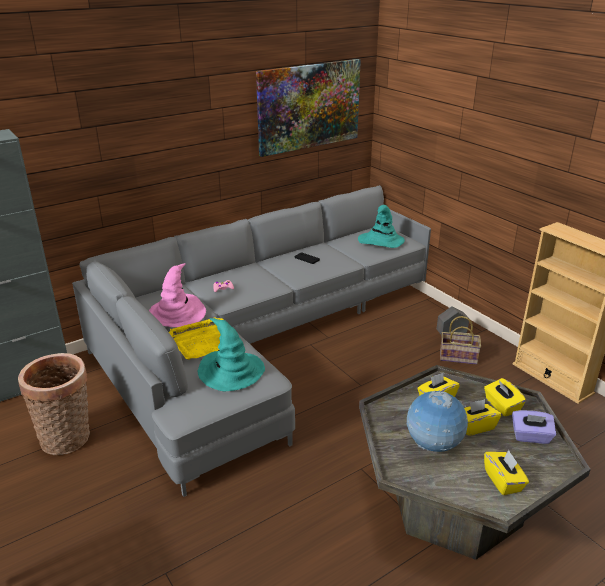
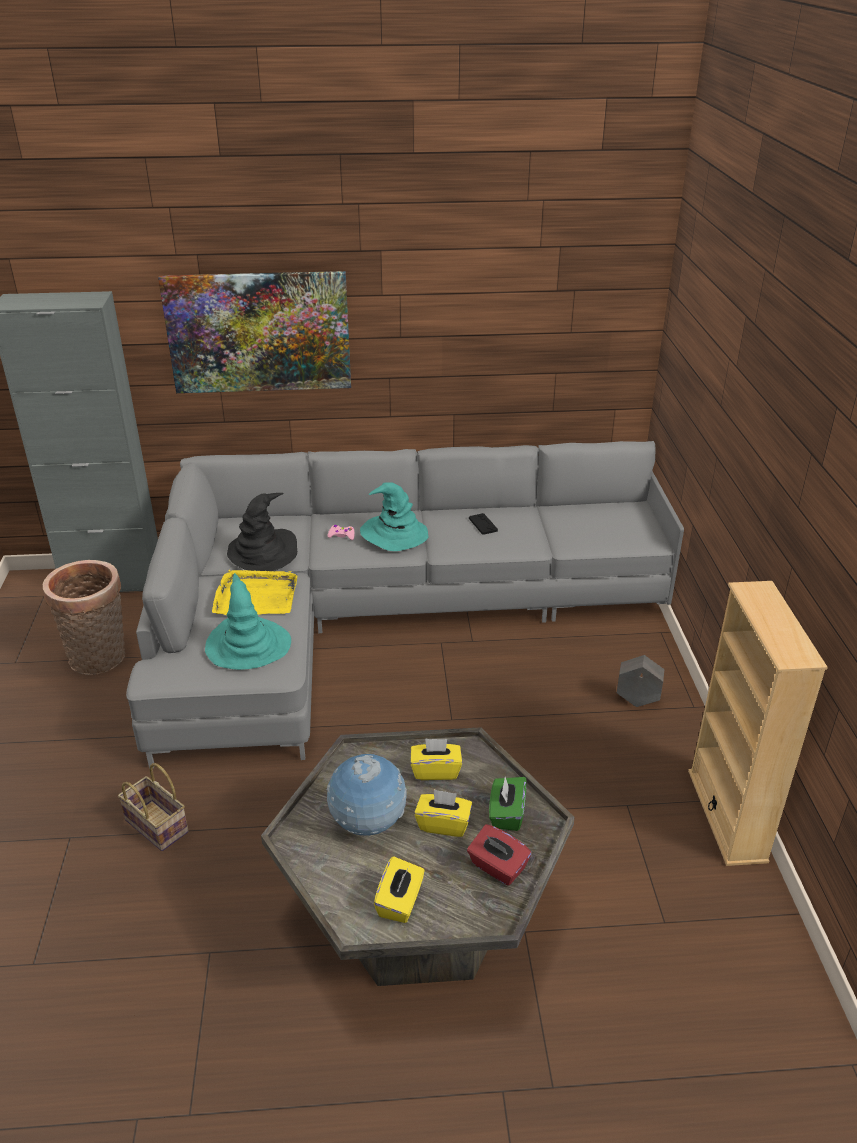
camera: 30 degrees right, 5 degrees up
pink hat [149,263,206,327] -> black hat [227,493,297,571]
picture [256,59,361,157] -> picture moved to [158,271,351,393]
turquoise hat [358,205,405,248] -> turquoise hat moved to [360,482,429,551]
basket [440,316,481,365] -> basket moved to [118,763,189,851]
yellow tissue box [484,378,526,417] -> green tissue box [489,777,527,831]
purple tissue box [512,410,556,444] -> red tissue box [467,824,532,886]

